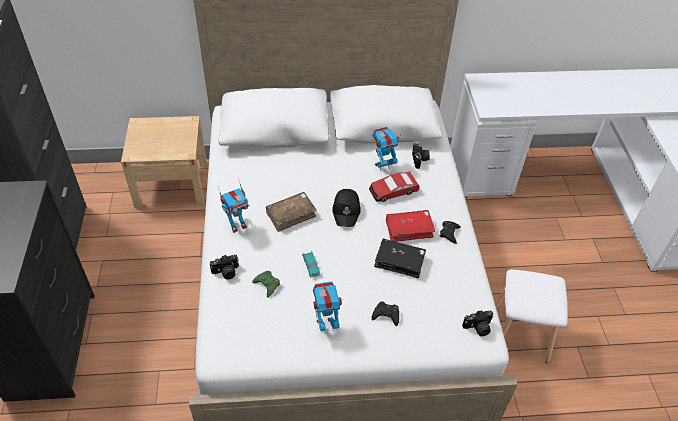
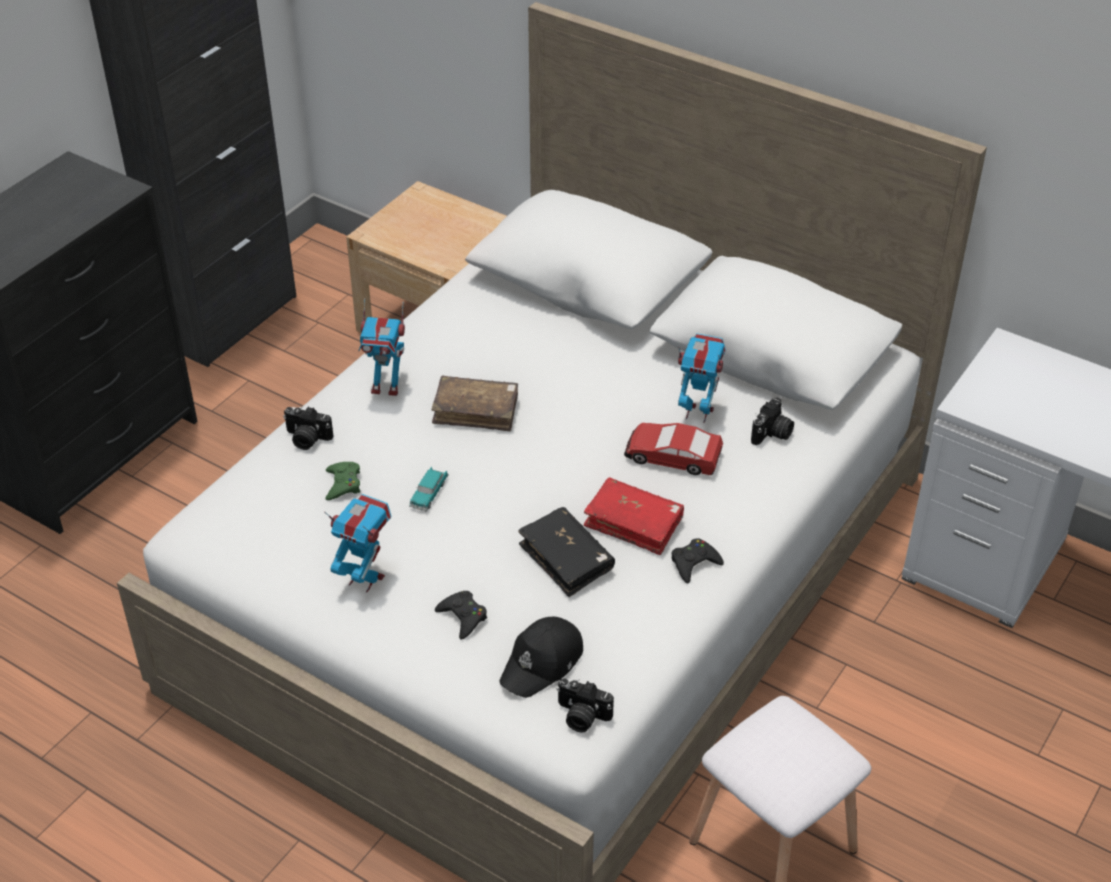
camera: 40 degrees right, 5 degrees down
black cap [332,189,361,227] -> black cap moved to [499,617,583,698]

